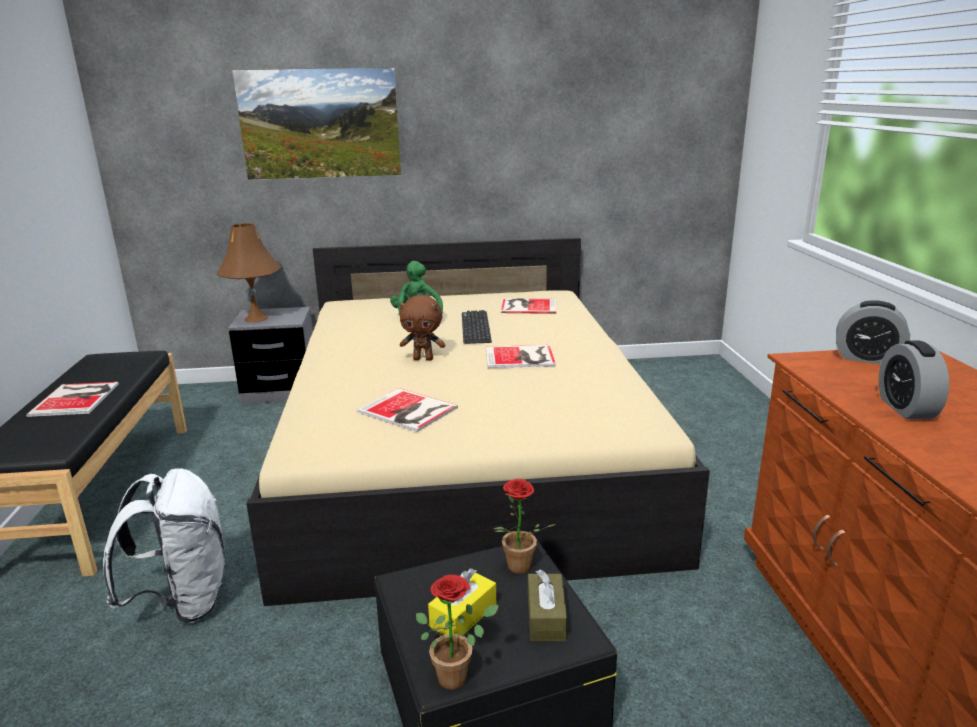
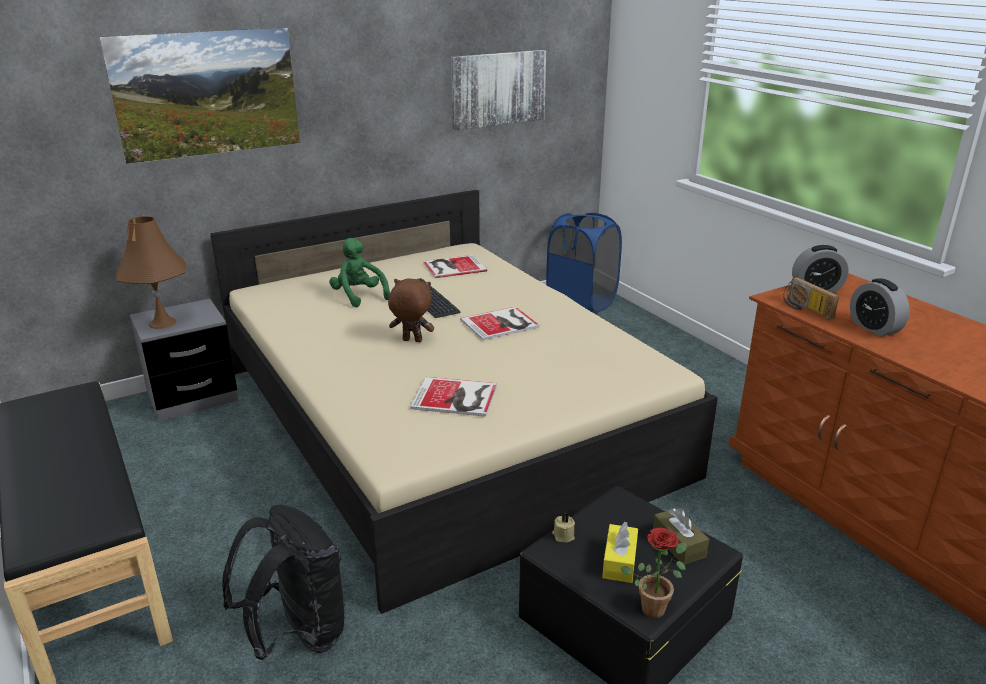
camera: 25 degrees left, 5 degrees up
book [26,382,119,417] -> none
white backpack [103,468,226,623] -> black backpack [222,505,345,660]
brown plush toy [399,295,445,361] -> brown plush toy turned 150 degrees counterclockwise [388,278,434,342]
potted plant [494,479,556,574] -> none
none -> picture [451,50,546,130]
none -> blue laundry basket [546,213,622,313]
none -> beige candle [552,512,575,542]
none -> radio [783,277,839,320]

